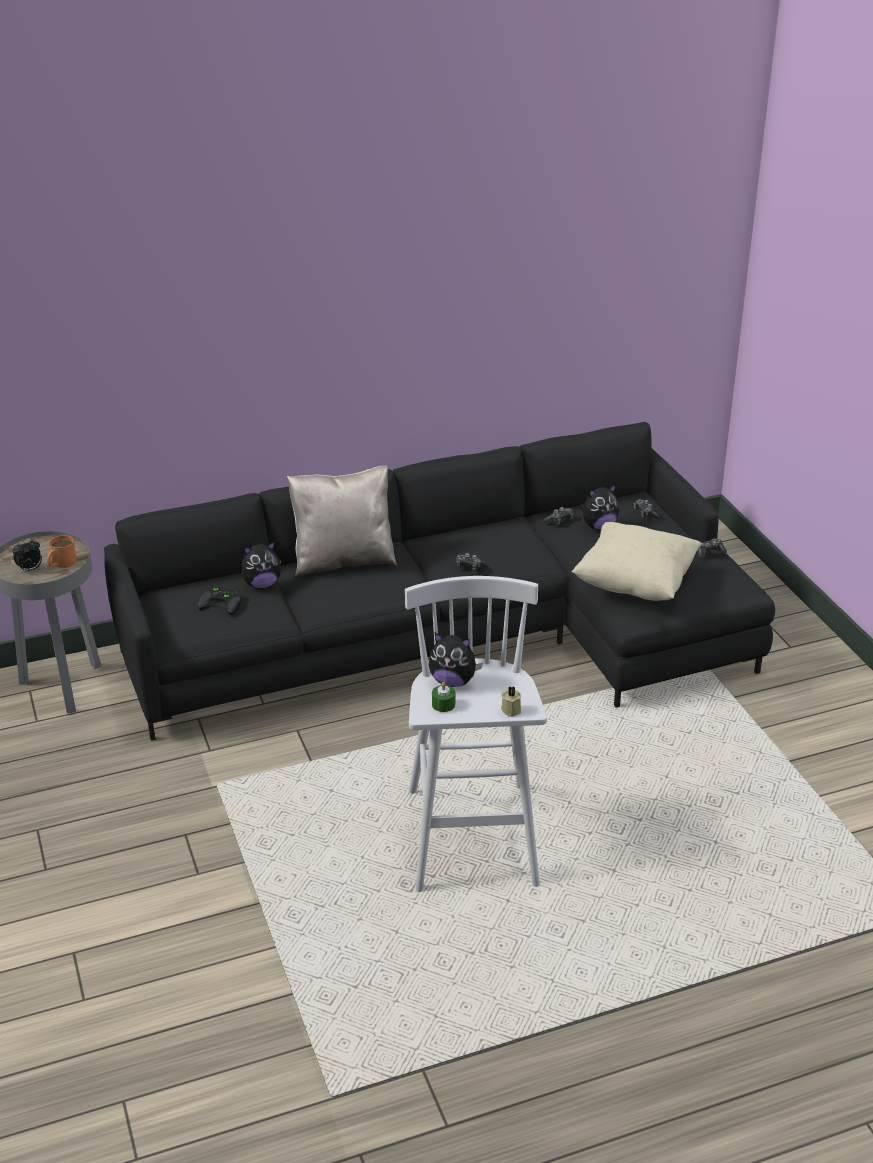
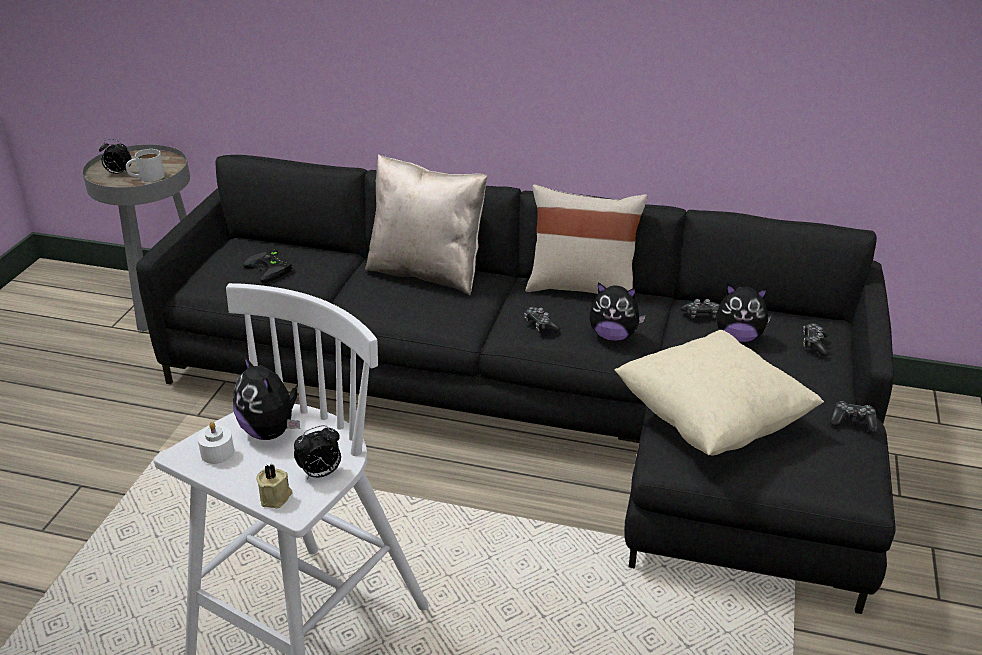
camera: 35 degrees right, 0 degrees up
orange mug [47,535,77,568] -> white mug [126,149,165,182]
plush toy [242,541,281,588] -> plush toy moved to [589,282,646,341]
green candle [432,682,455,712] -> white candle [197,422,234,464]
none -> alarm clock [294,425,341,480]
none -> beige pillow [525,184,647,294]

